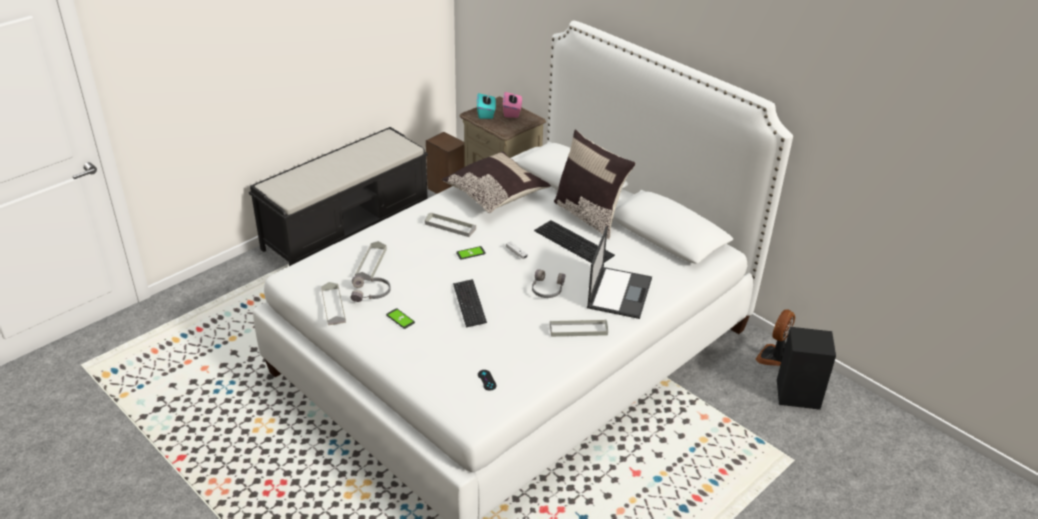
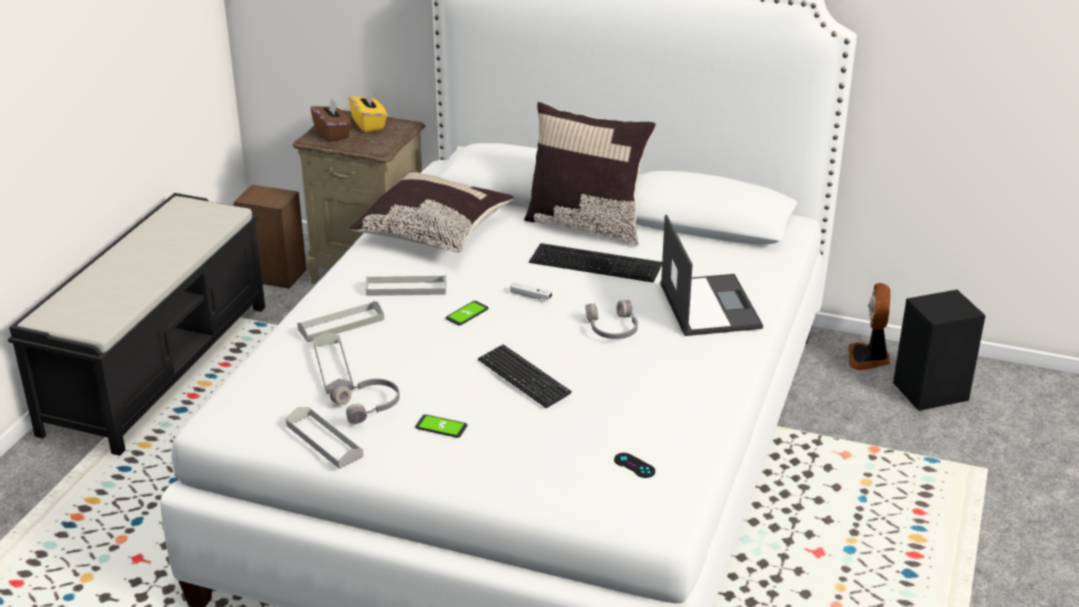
camera: 25 degrees left, 5 degrees down
turquoise tissue box [477,93,496,119] -> brown tissue box [310,98,352,142]
pink tissue box [503,92,522,118] -> yellow tissue box [348,89,387,132]
grey tray [550,319,608,337] -> grey tray moved to [297,301,384,342]

